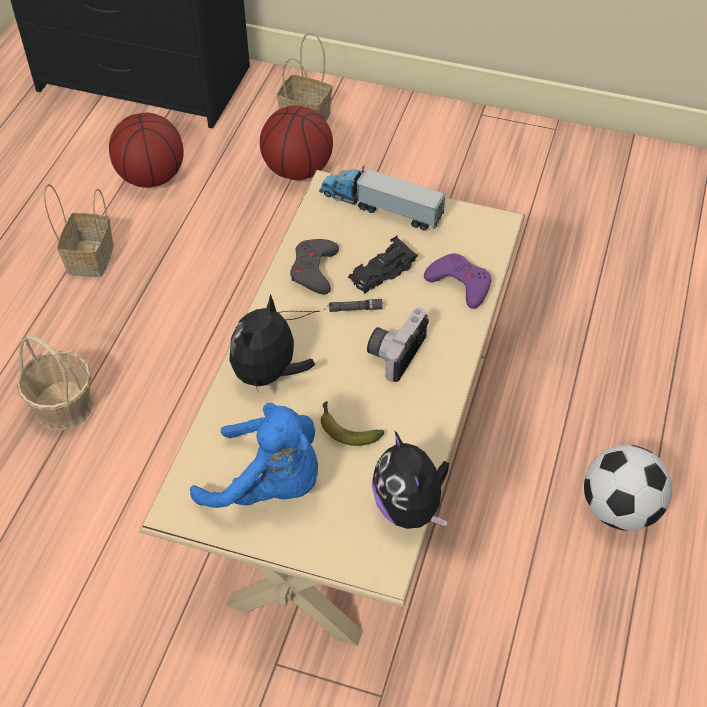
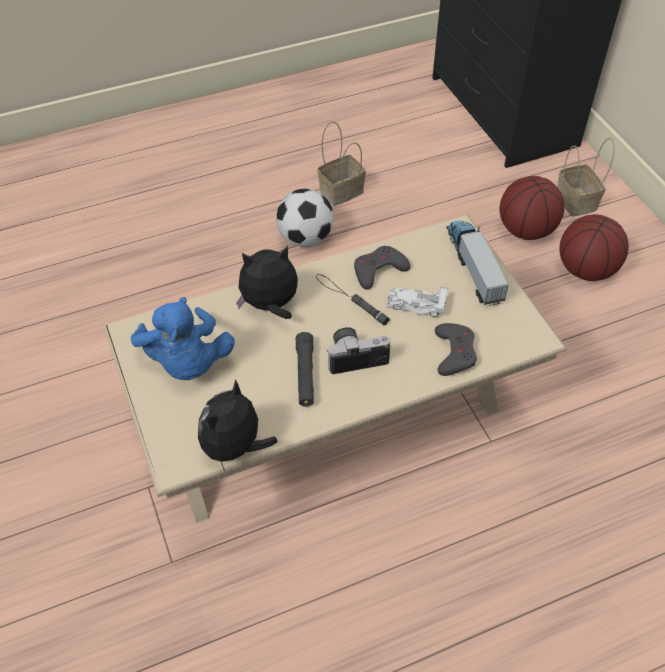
camera: 50 degrees right, 0 degrees up
basket [17,335,93,430] -> none
basketball [109,113,184,188] -> basketball moved to [559,214,629,281]
banana [321,401,384,446] -> none
black toy car [348,235,418,294] -> white toy car [387,287,448,317]
purple game controller [424,254,491,309] -> grey game controller [435,323,477,376]
football [584,445,672,531] -> football moved to [276,189,334,247]
none -> black flashlight [296,332,314,407]

